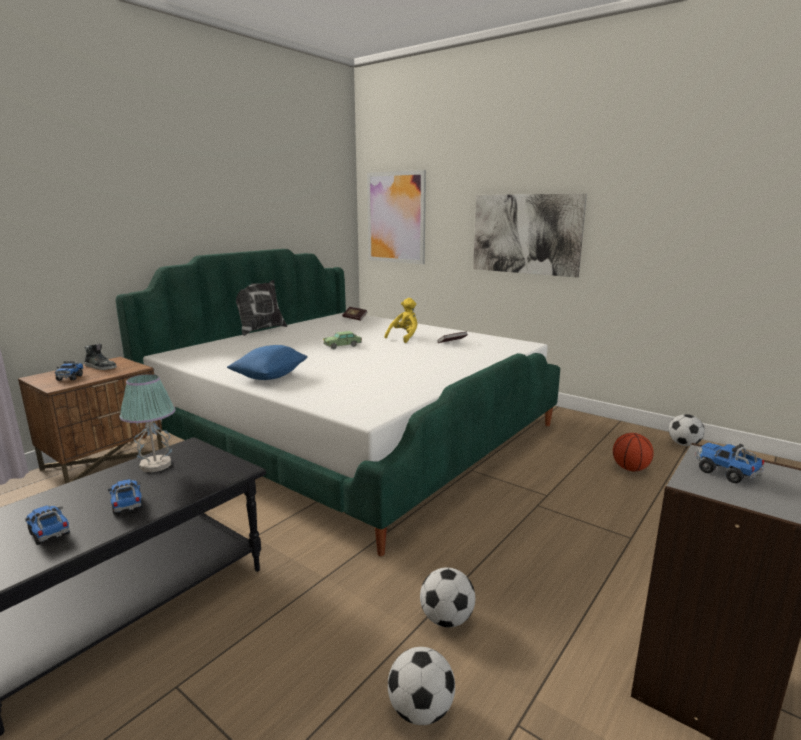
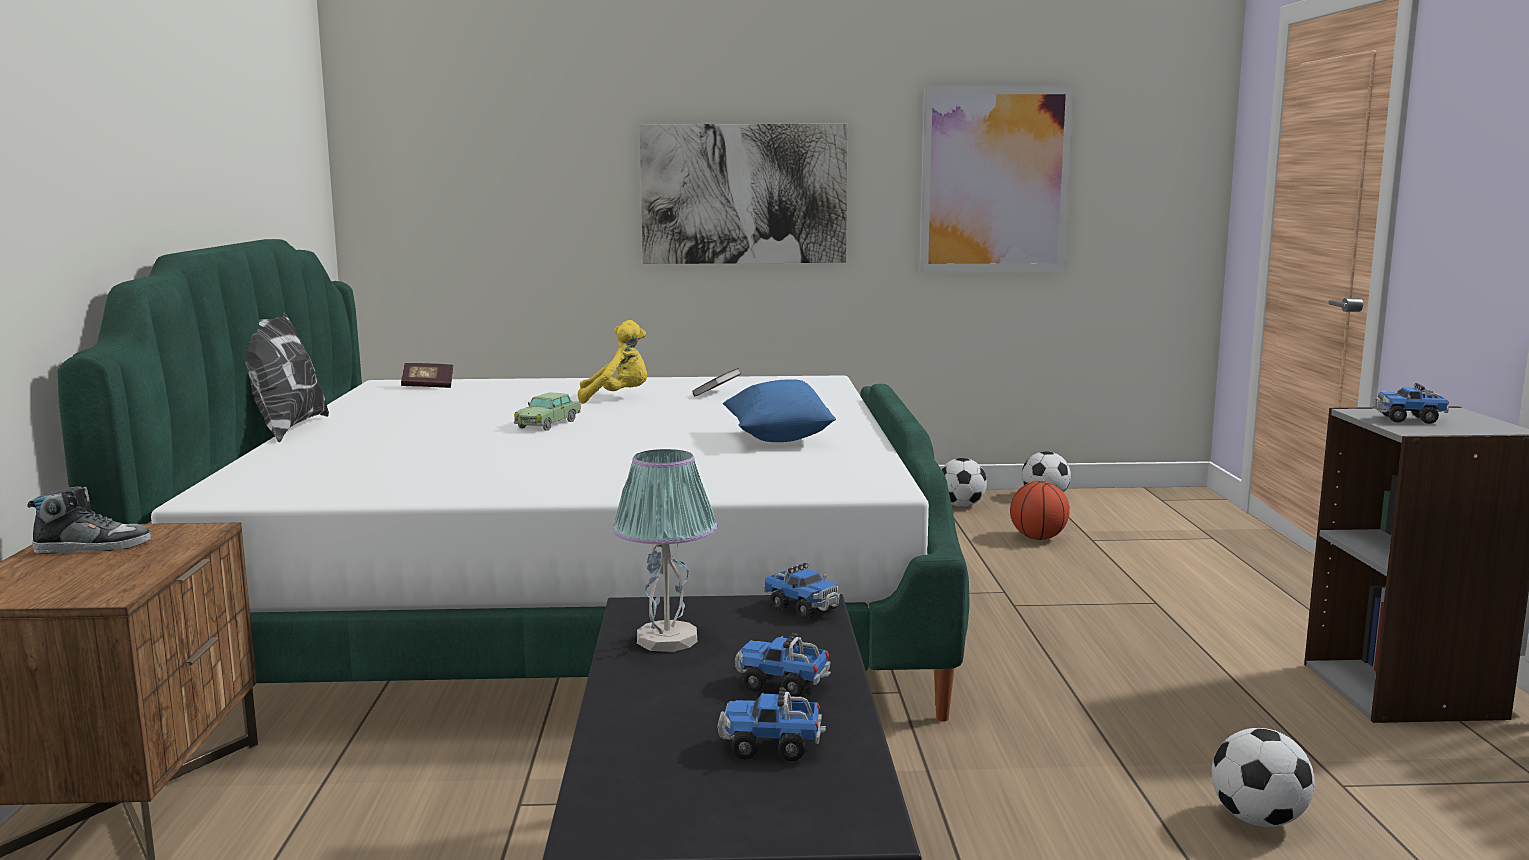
camera: 40 degrees left, 5 degrees down
toy truck [55,361,84,381] -> toy truck moved to [764,563,840,620]
blue pillow [227,345,308,380] -> blue pillow moved to [723,380,836,442]
picture [367,170,426,264] -> picture moved to [919,86,1074,272]
yellow plush toy [384,298,417,343] -> yellow plush toy turned 90 degrees clockwise [578,320,647,404]
football [420,567,475,627] -> football moved to [941,458,987,507]

